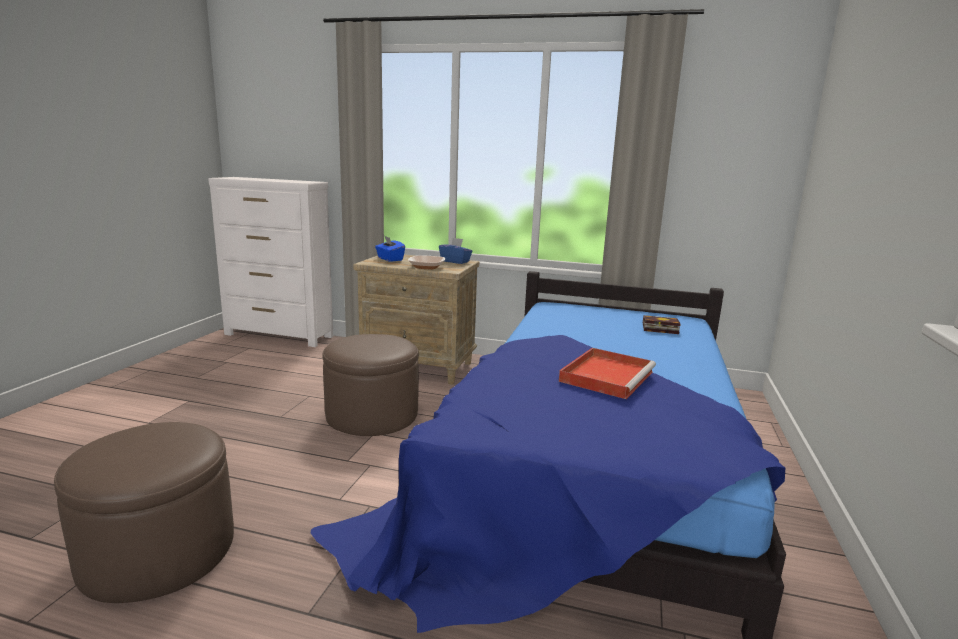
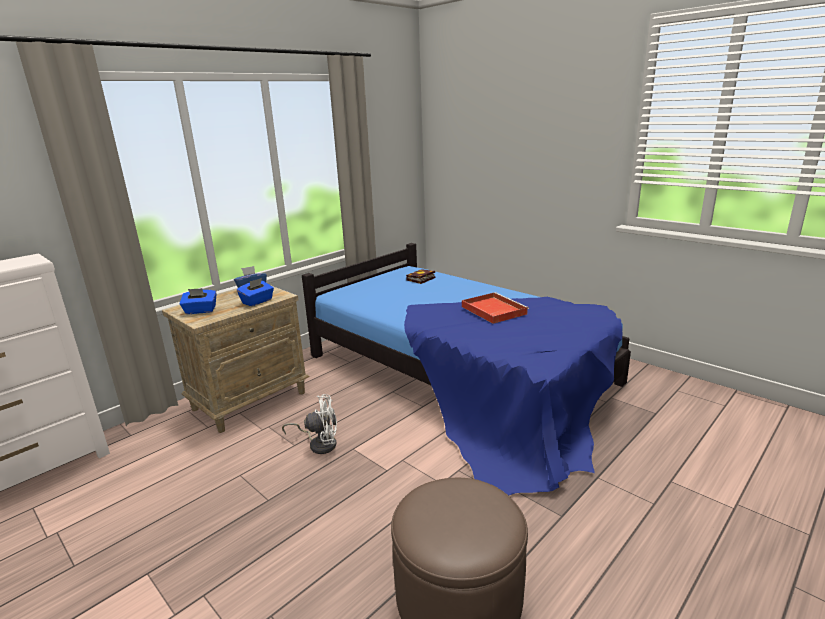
camera: 60 degrees left, 5 degrees up
brown ottoman [323,334,419,436] -> white fan [282,394,337,454]
bowl [408,255,445,269] -> blue tissue box [237,278,274,306]

